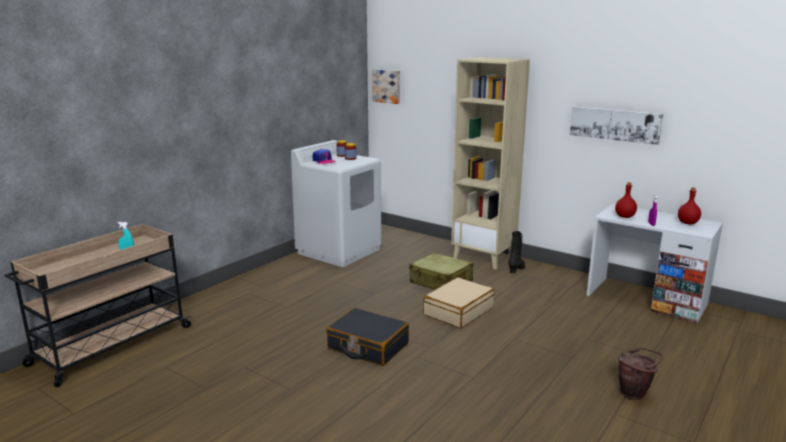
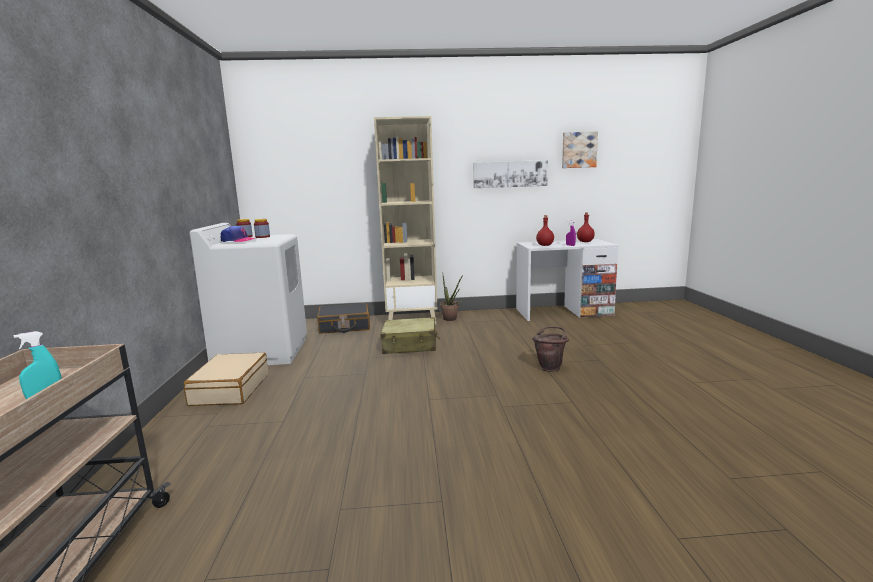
camera: 40 degrees left, 5 degrees down
black suitcase [326,308,409,366] -> black suitcase moved to [317,303,370,334]
picture [372,69,400,104] -> picture moved to [562,132,598,168]
beige suitcase [423,277,494,328] -> beige suitcase moved to [184,352,268,406]
black boot [508,231,525,273] -> potted plant [440,275,463,321]
brown bucket [619,347,663,400] -> brown bucket moved to [532,326,569,372]

